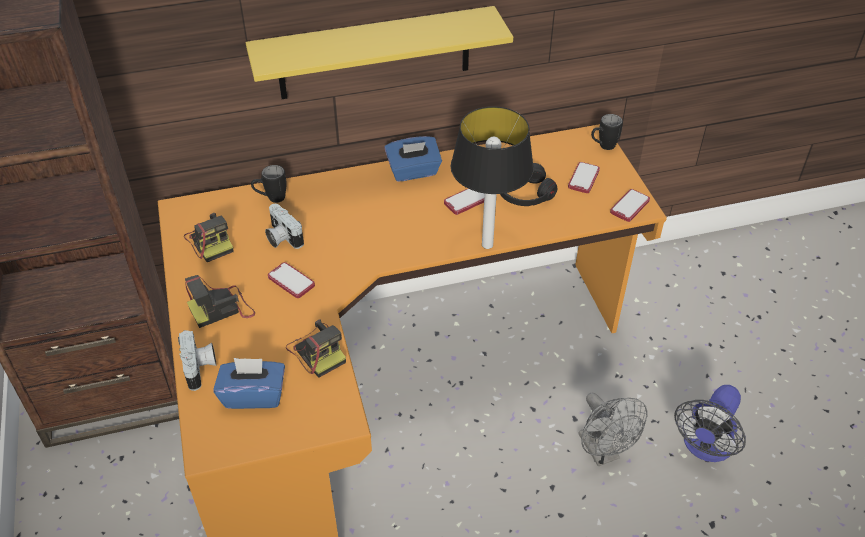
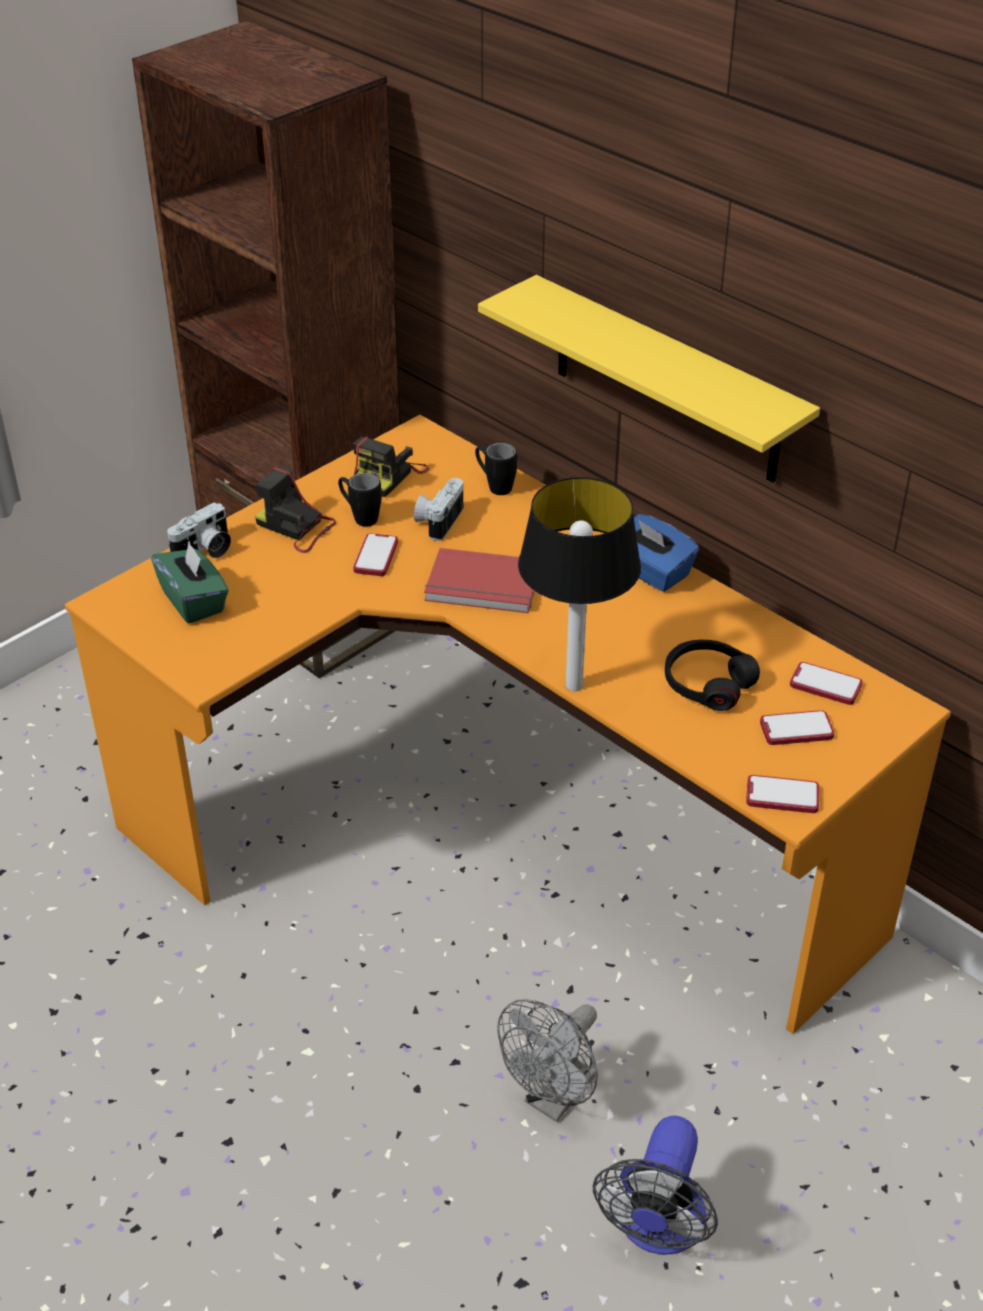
camera: 60 degrees right, 5 degrees down
blue tissue box [213,358,285,409] -> green tissue box [151,541,229,624]
camera [286,319,346,378] -> none
phone [444,189,485,215] -> phone moved to [790,662,862,705]
black mug [591,114,623,150] -> black mug moved to [338,473,382,526]
fan [674,385,746,462] -> fan turned 75 degrees counterclockwise [593,1115,718,1255]
none -> red book [424,548,534,613]

